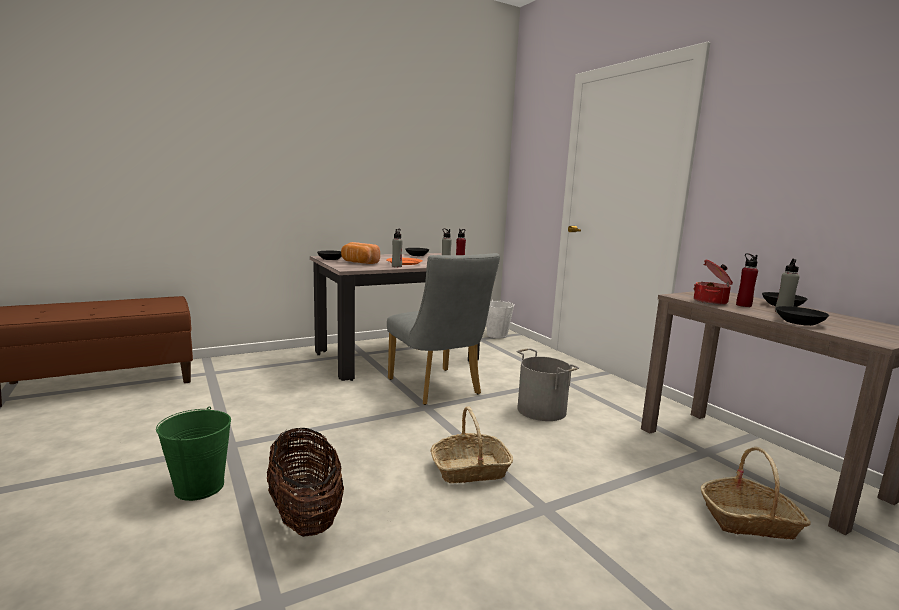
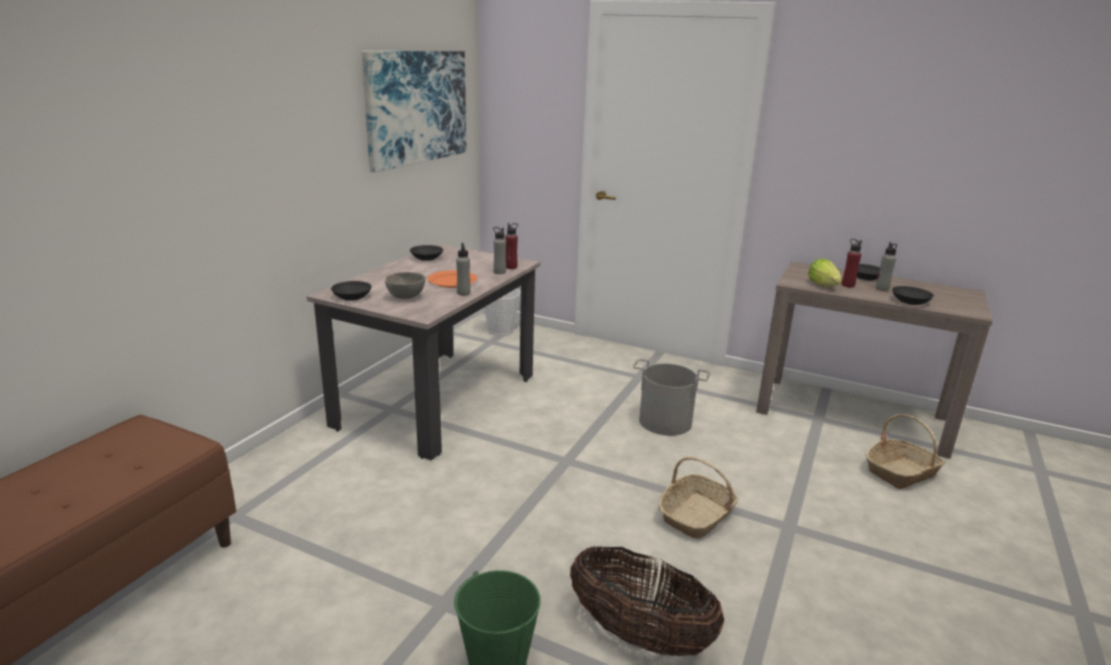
camera: 35 degrees left, 10 degrees up
bread [341,242,380,264] -> grey bowl [385,272,425,299]
grey chair [387,253,500,405] -> none
cooking pot [693,260,733,305] -> lettuce [808,258,842,286]
none -> picture [361,51,466,172]

